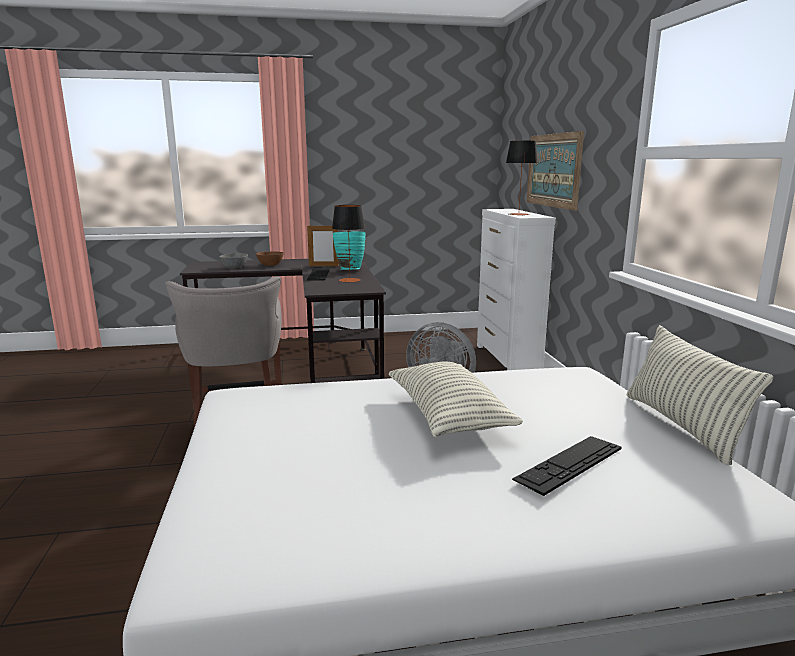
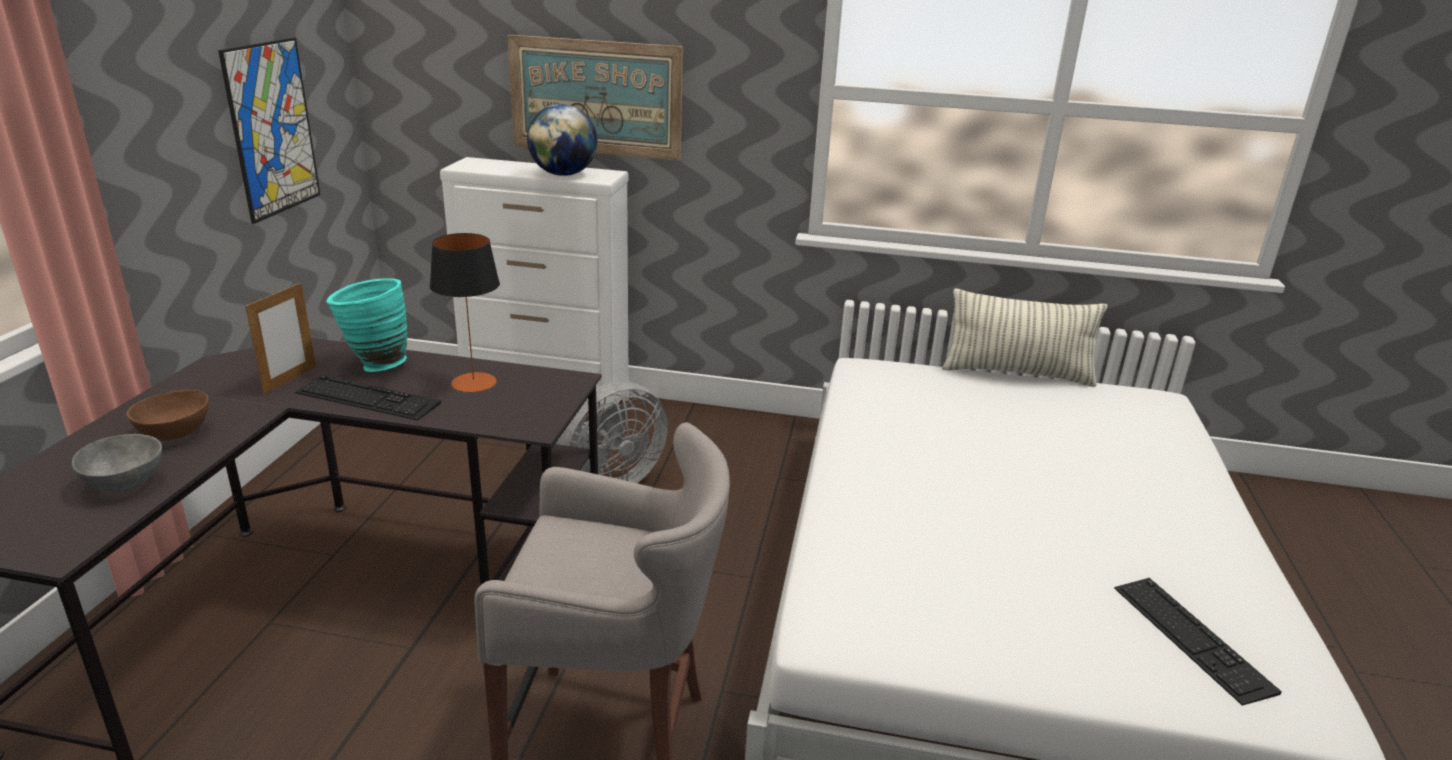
camera: 70 degrees left, 10 degrees up
pillow [389,362,523,437] -> none
table lamp [506,141,538,215] -> globe [527,104,598,176]
keyboard [512,436,622,496] -> keyboard moved to [1114,578,1282,706]
none -> picture [218,38,320,224]

